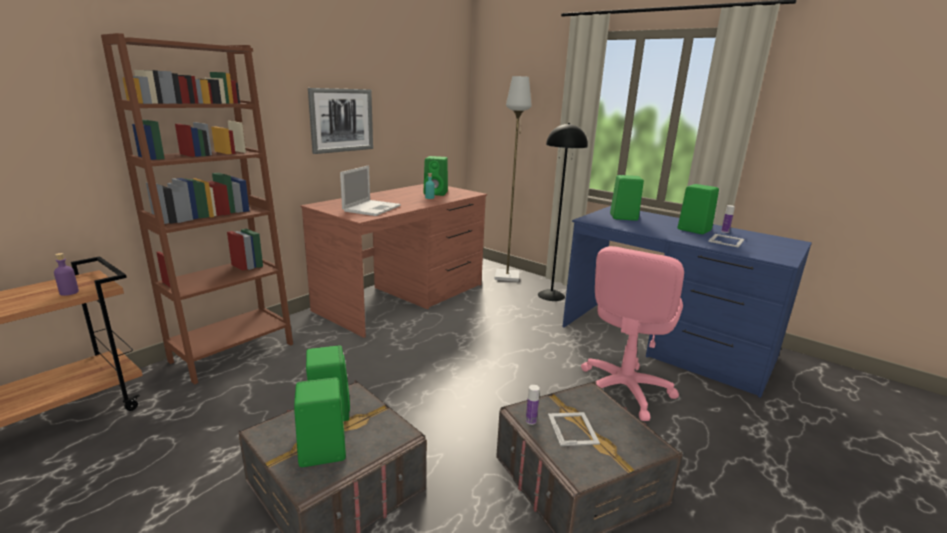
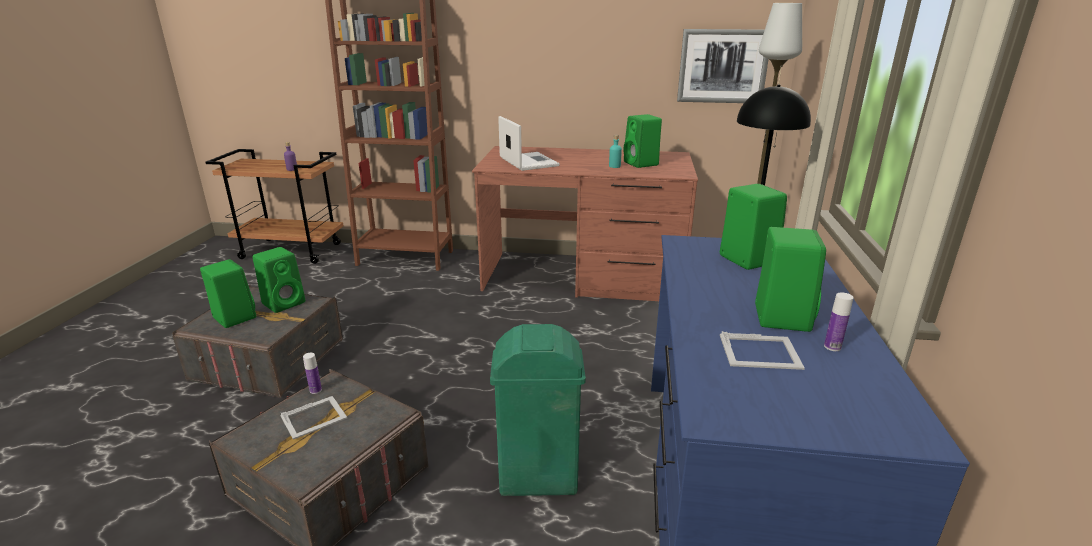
camera: 60 degrees right, 5 degrees up
picture [308,88,373,154] -> picture moved to [677,29,769,103]
laptop [340,165,401,216] -> laptop turned 105 degrees counterclockwise [498,116,560,171]
pink office chair [581,246,684,421] -> green trash can [490,324,586,496]

